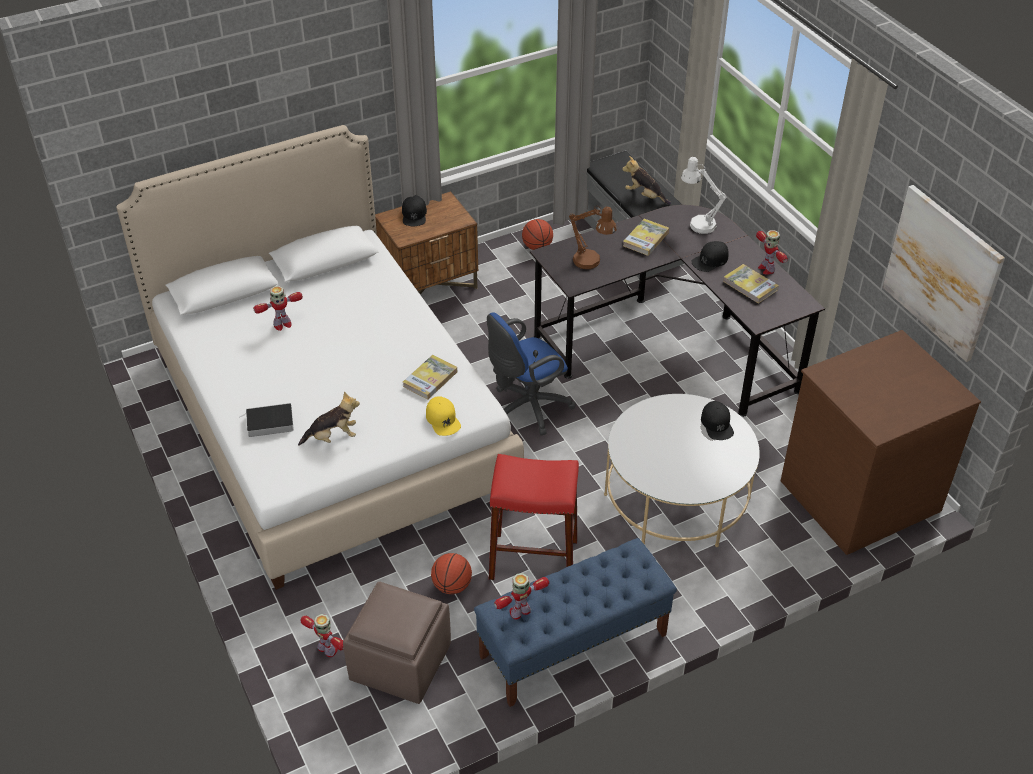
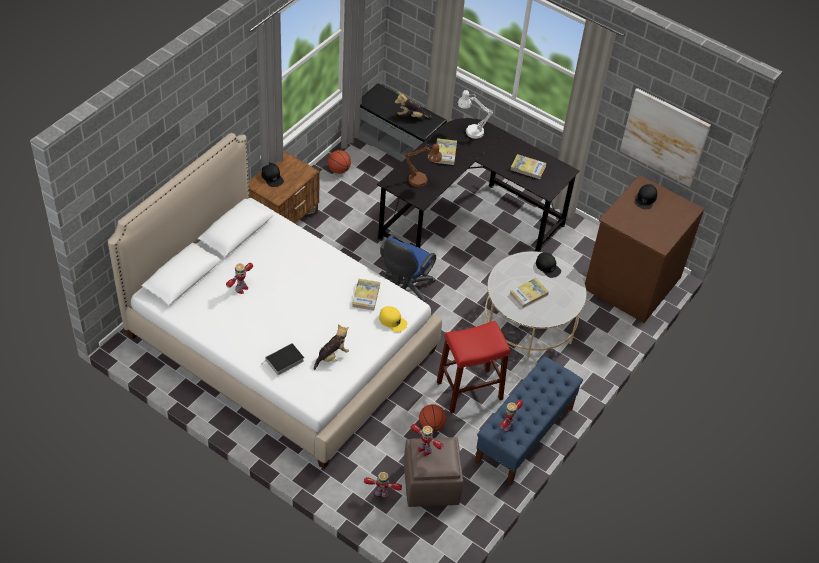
camera: 30 degrees left, 5 degrees up
black cap [691,241,729,272] -> black cap moved to [635,184,657,209]
toy robot [756,230,788,275] -> toy robot moved to [410,424,444,456]
none -> book [510,278,549,308]

